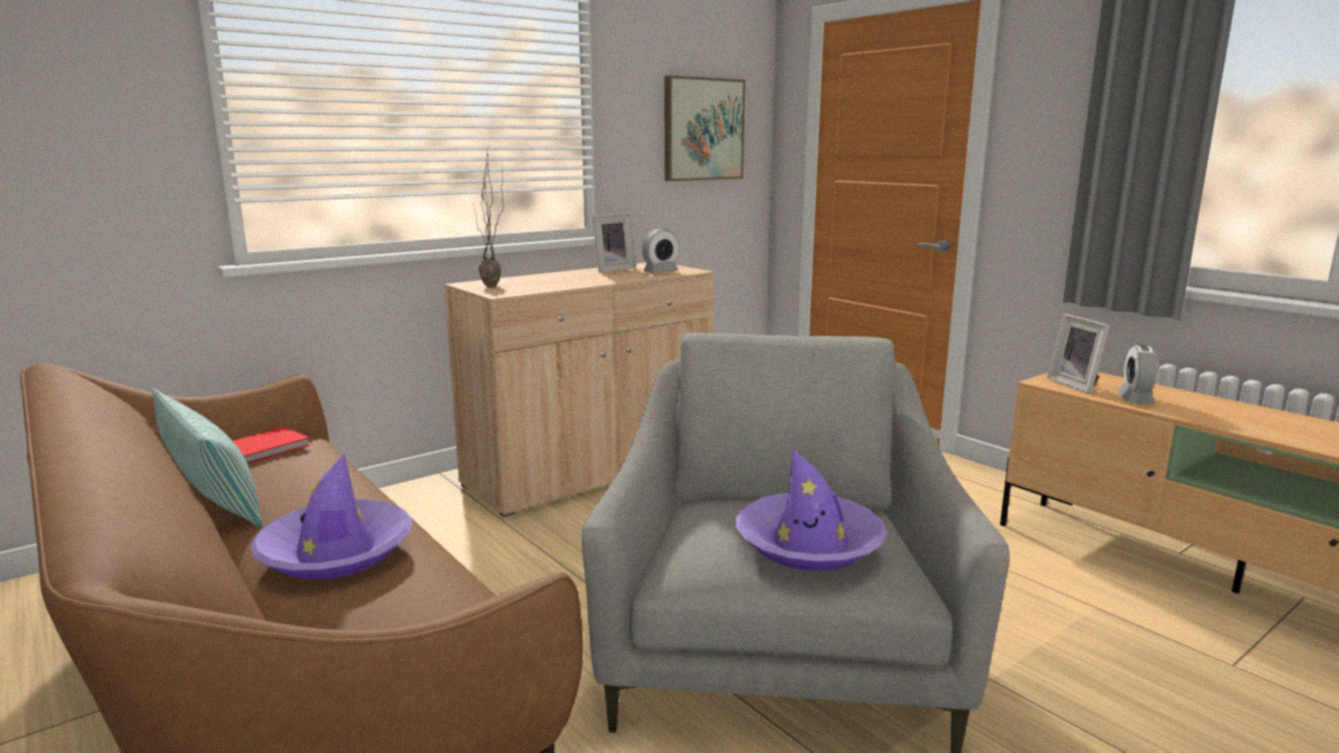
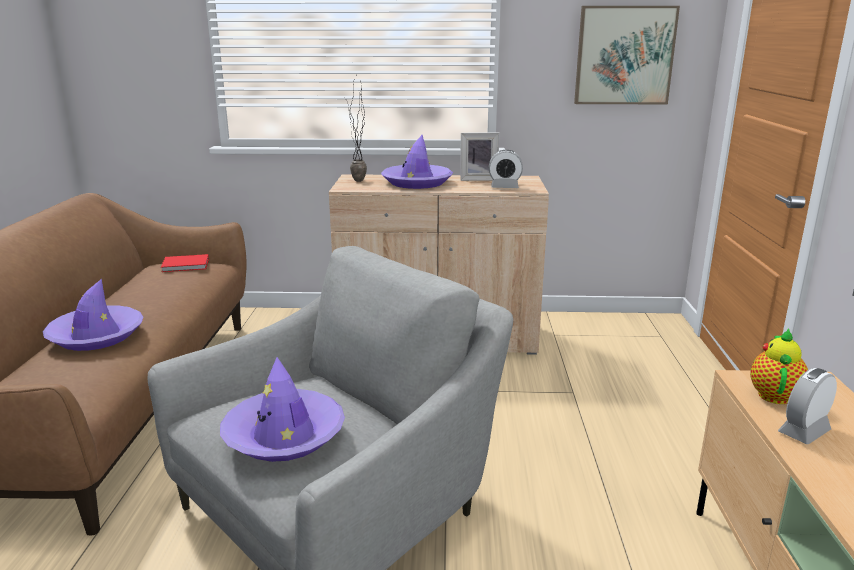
camera: 40 degrees right, 5 degrees up
pillow [152,388,262,527] -> none
picture frame [1047,314,1110,394] -> teapot [750,329,808,404]
none -> purple hat [381,135,453,189]

